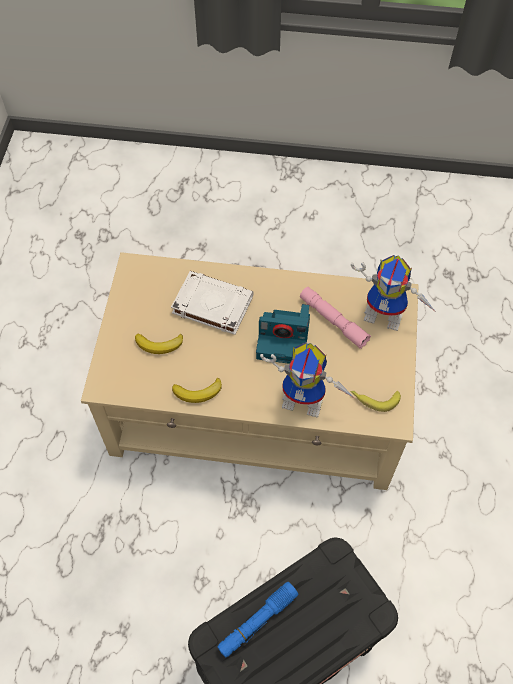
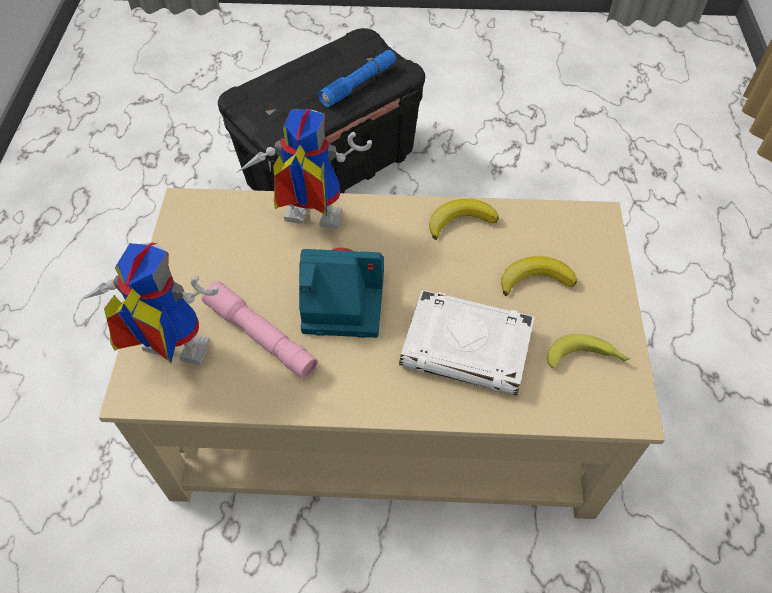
camera: 175 degrees right, 5 degrees down
banana [350,391,401,412] -> banana moved to [547,334,630,368]

